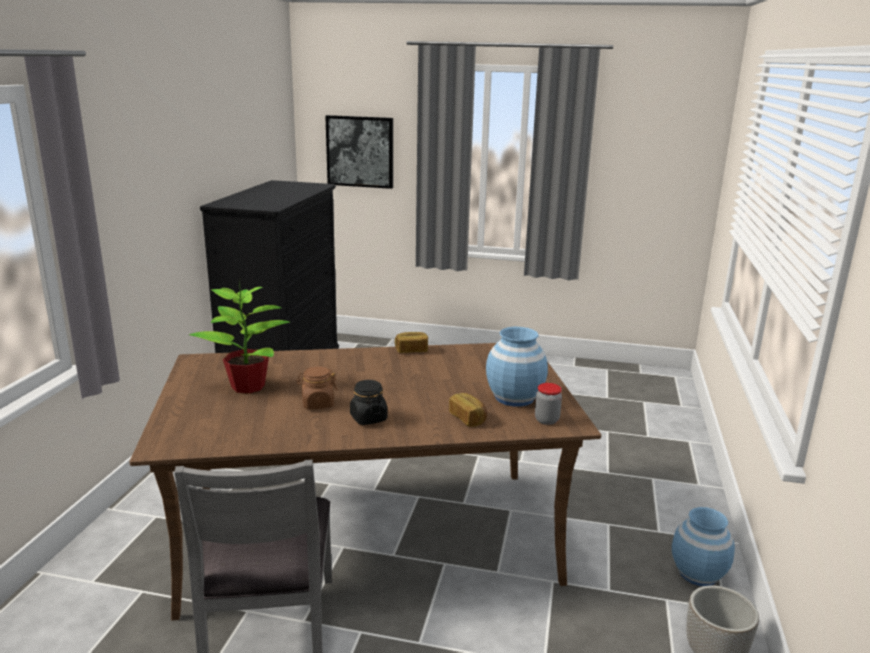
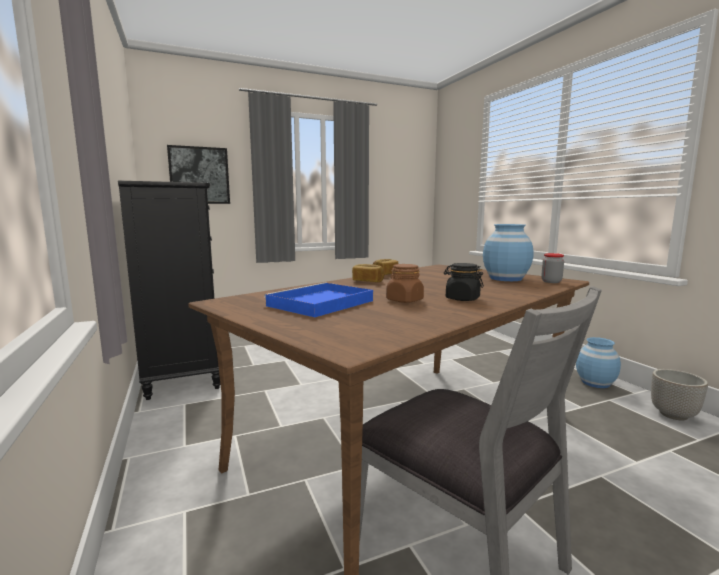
camera: 35 degrees left, 10 degrees down
potted plant [189,280,290,394] -> blue tray [264,282,373,317]
bread [449,393,487,427] -> bread moved to [352,264,384,282]

